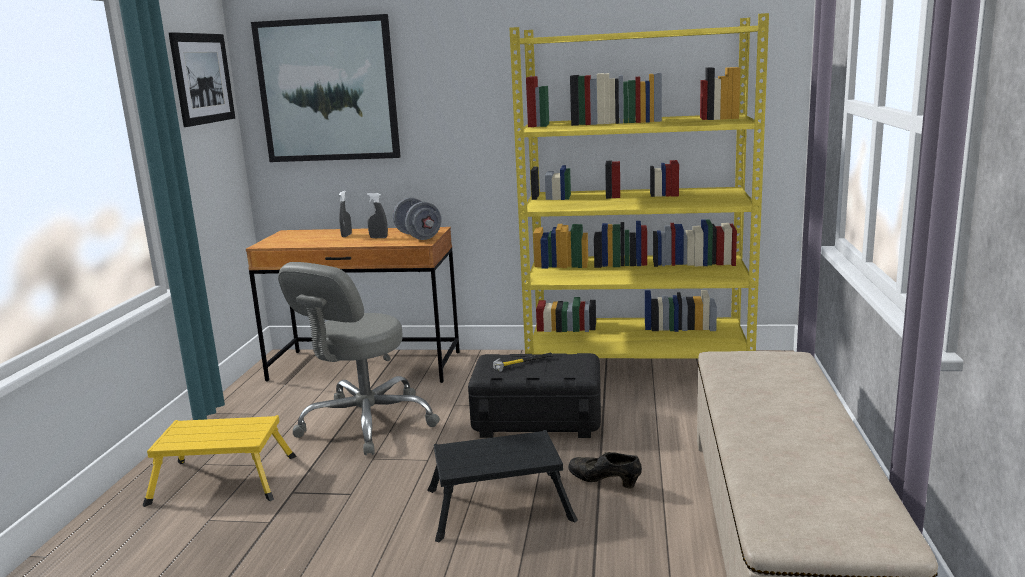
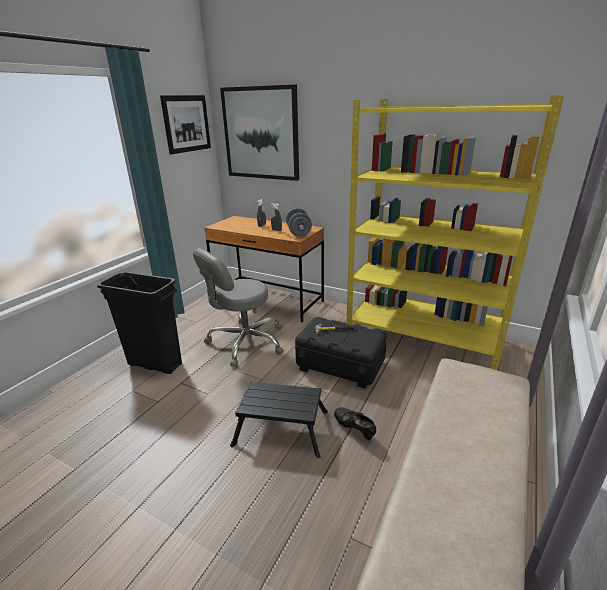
camera: 20 degrees right, 10 degrees up
yellow step ladder [142,415,297,507] -> black trash can [97,271,182,374]

